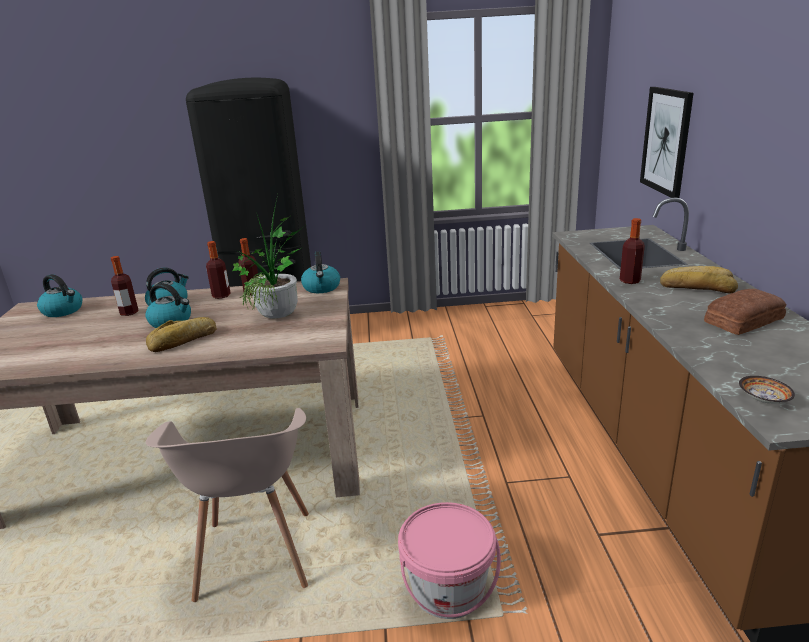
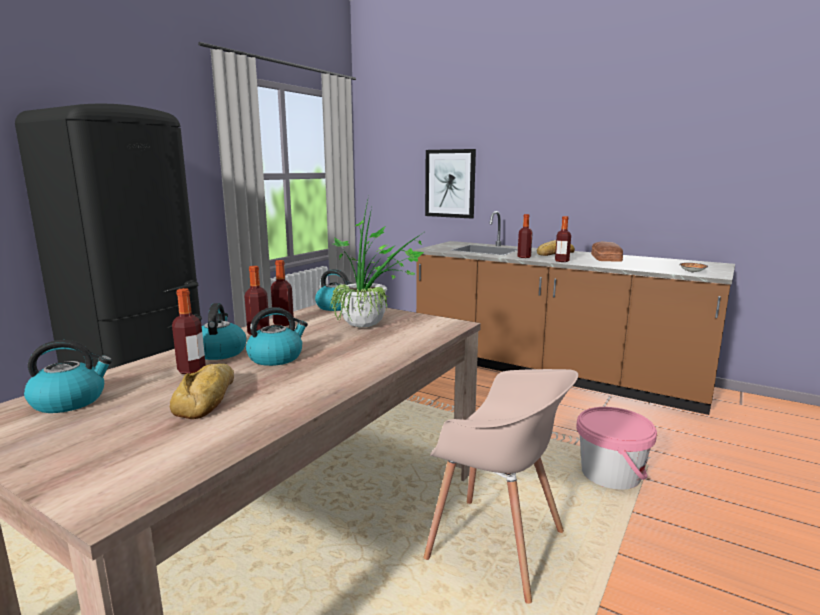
camera: 55 degrees left, 10 degrees down
bread [146,317,217,352] -> bread moved to [170,364,234,419]
none -> bottle [555,216,571,262]

